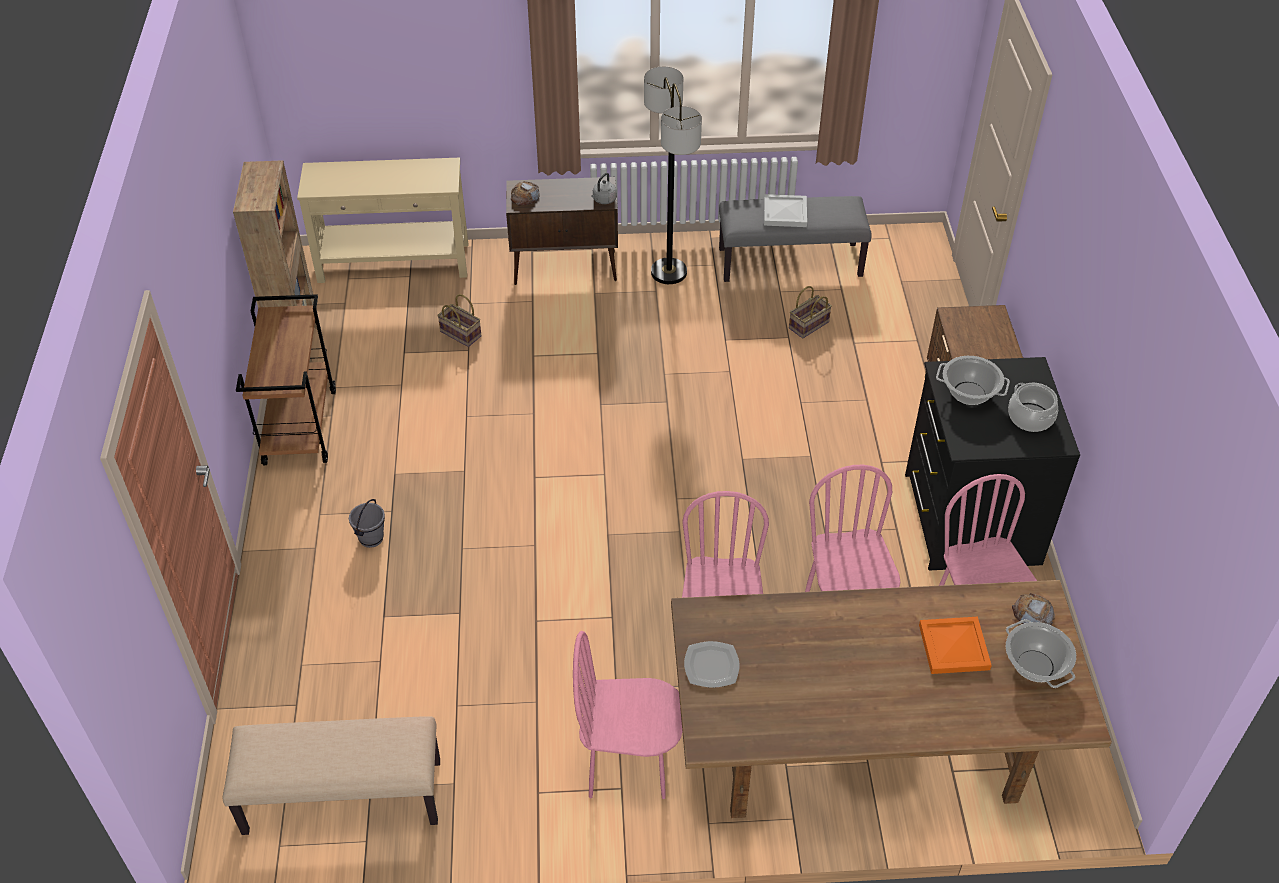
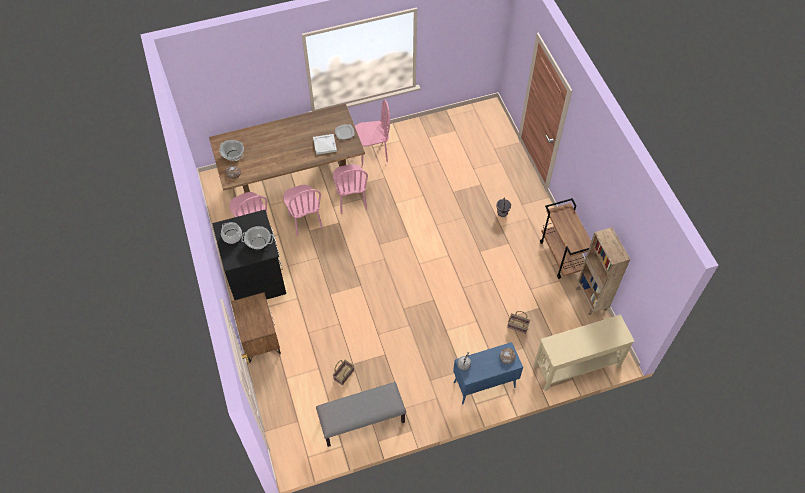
camera: 165 degrees right, 10 degrees up
beige bench [222,716,440,835] -> none
brown cabinet [506,177,618,285] -> blue cabinet [453,342,523,405]
floor lamp [644,66,702,284] -> none
white tray [764,194,807,227] -> white tray moved to [313,134,337,155]
orange tray [919,617,992,674] -> none

